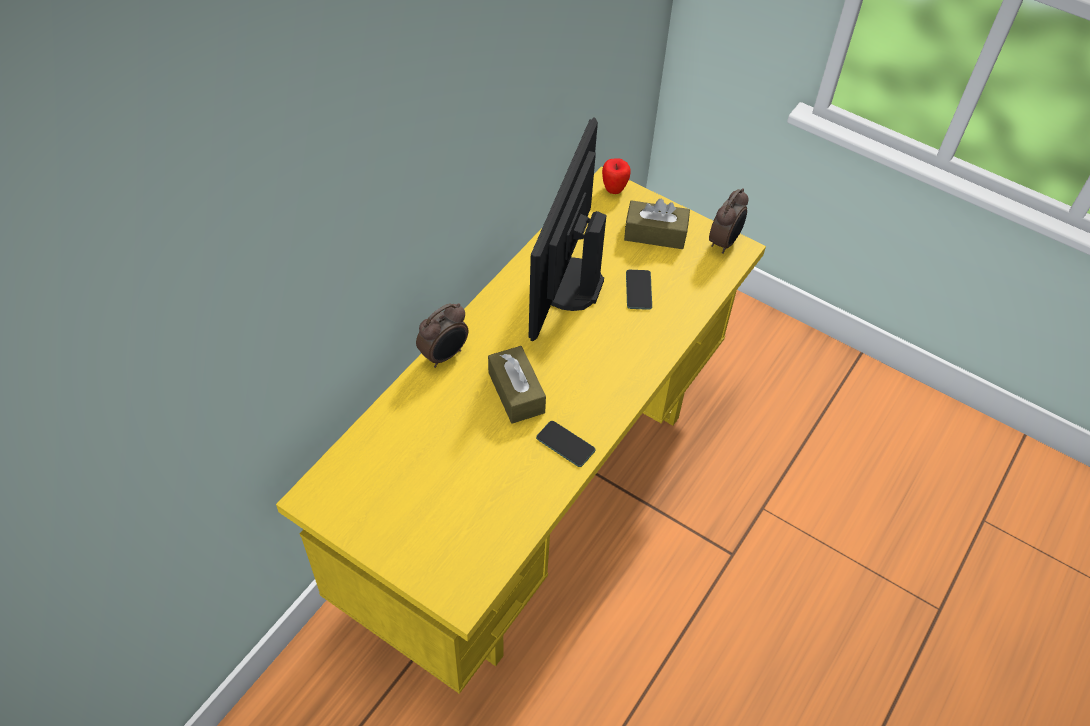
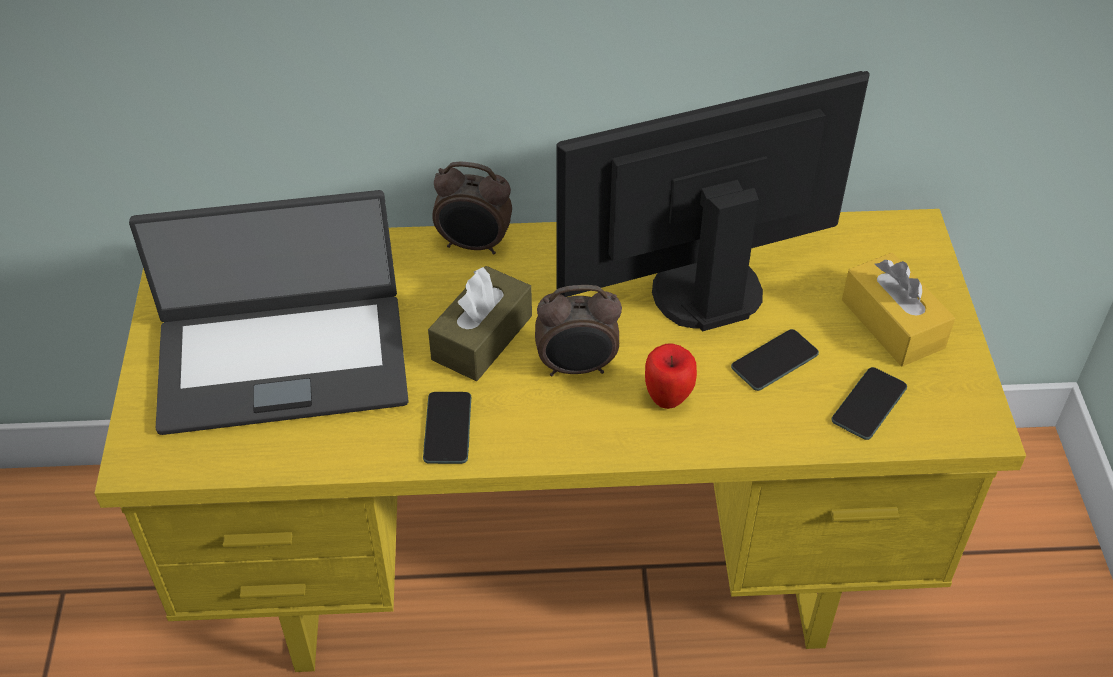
camera: 55 degrees right, 5 degrees down
apple [602,158,631,194] -> apple moved to [645,343,697,409]
brown tissue box [624,199,690,249] -> yellow tissue box [842,253,955,367]
alarm clock [709,188,748,254] -> alarm clock moved to [535,285,622,376]
none -> laptop [129,190,409,435]
none -> phone [831,367,907,440]

